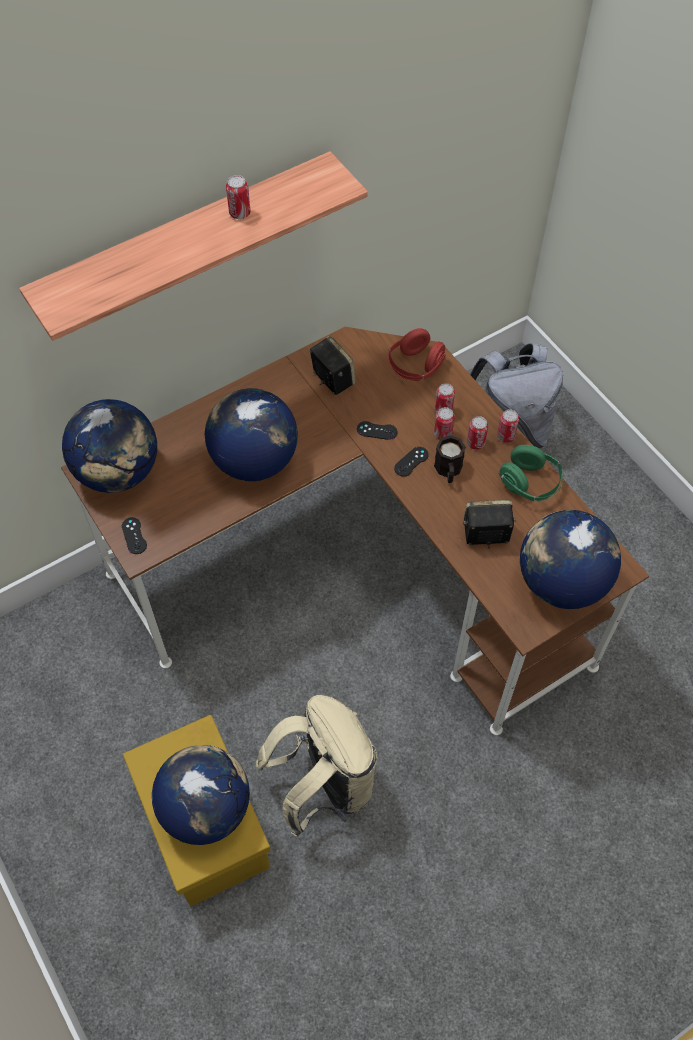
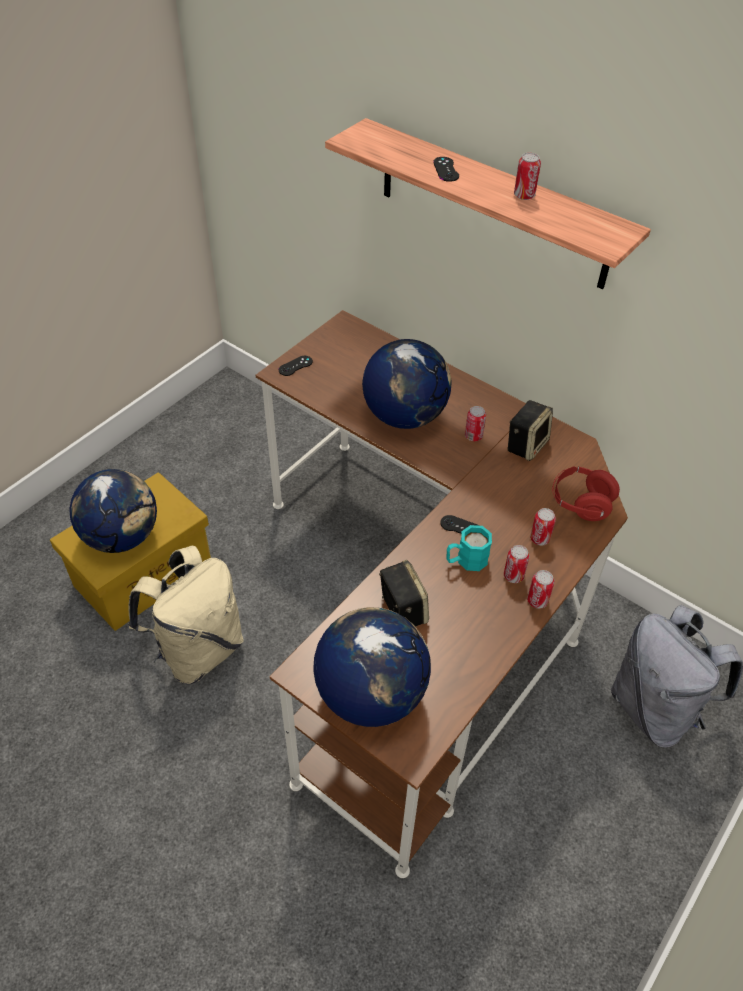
camera: 70 degrees right, 10 degrees down
globe [62,399,157,493] -> none
black game controller [357,421,398,440] -> black game controller moved to [433,157,459,182]
can [434,407,455,440] -> can moved to [465,406,486,441]
black mug [434,435,466,483] -> turquoise mug [446,525,492,571]
green headphones [499,445,564,501] -> none

